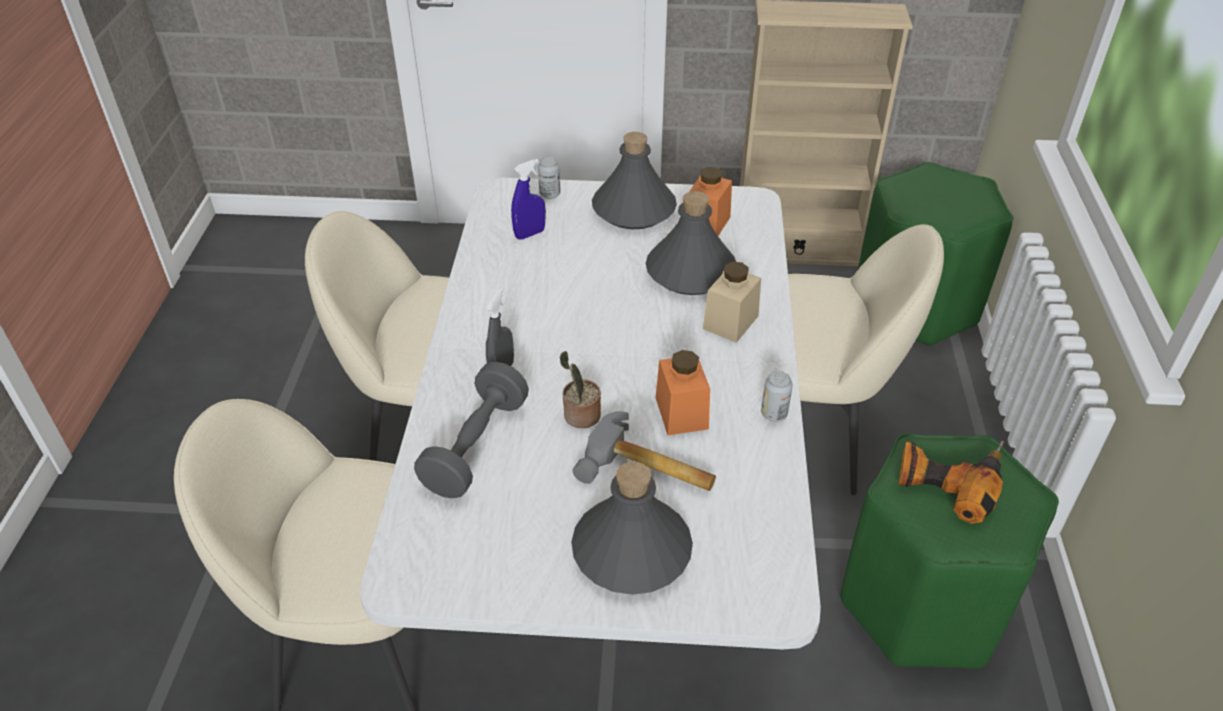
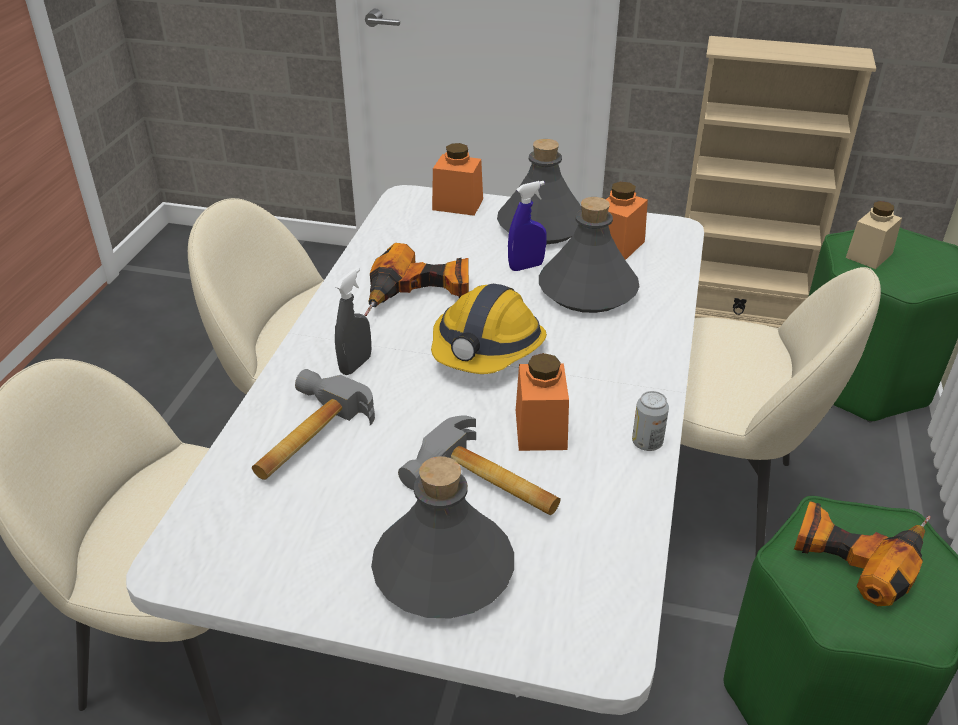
camera: 10 degrees right, 5 degrees down
grey dumbbell [414,362,529,498] -> hammer [252,369,375,480]
blue spray bottle [511,159,546,239] -> blue spray bottle moved to [508,181,547,271]
can [538,157,560,199] -> orange jar [432,143,483,216]
potted plant [559,351,601,428] -> none
beige jar [703,262,761,343] -> beige jar moved to [846,201,902,269]
none -> power drill [364,243,469,316]
none -> hard hat [431,284,547,374]

